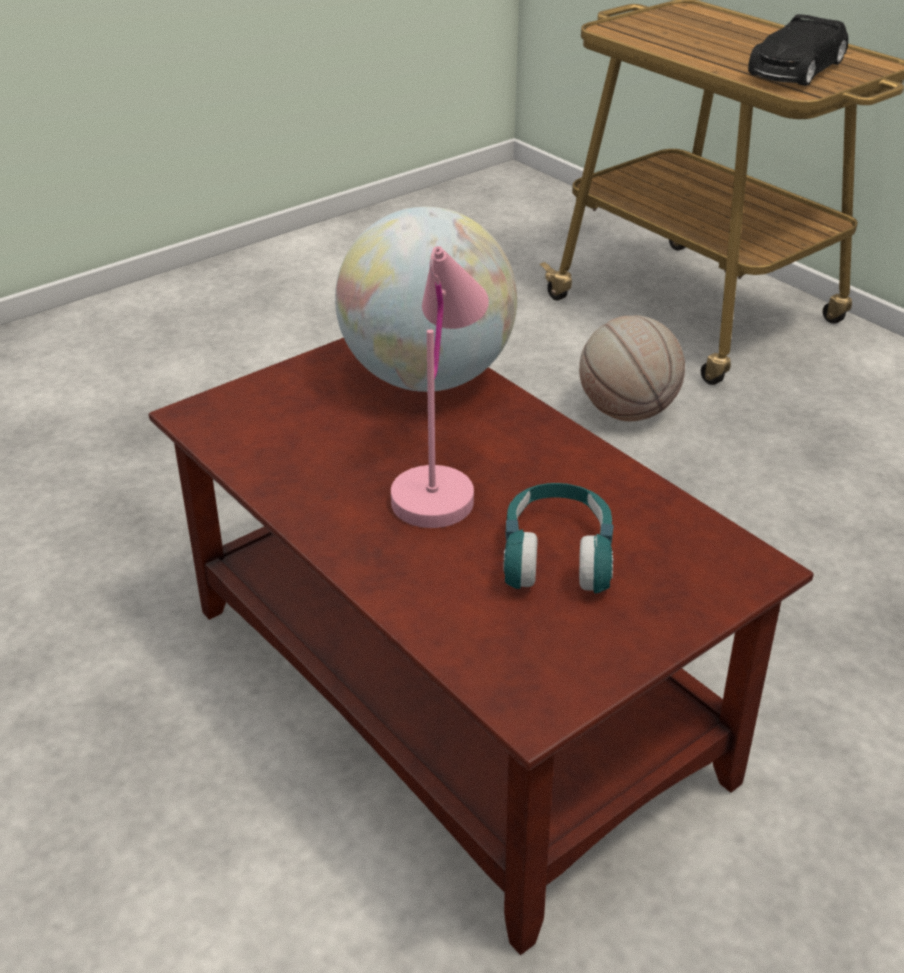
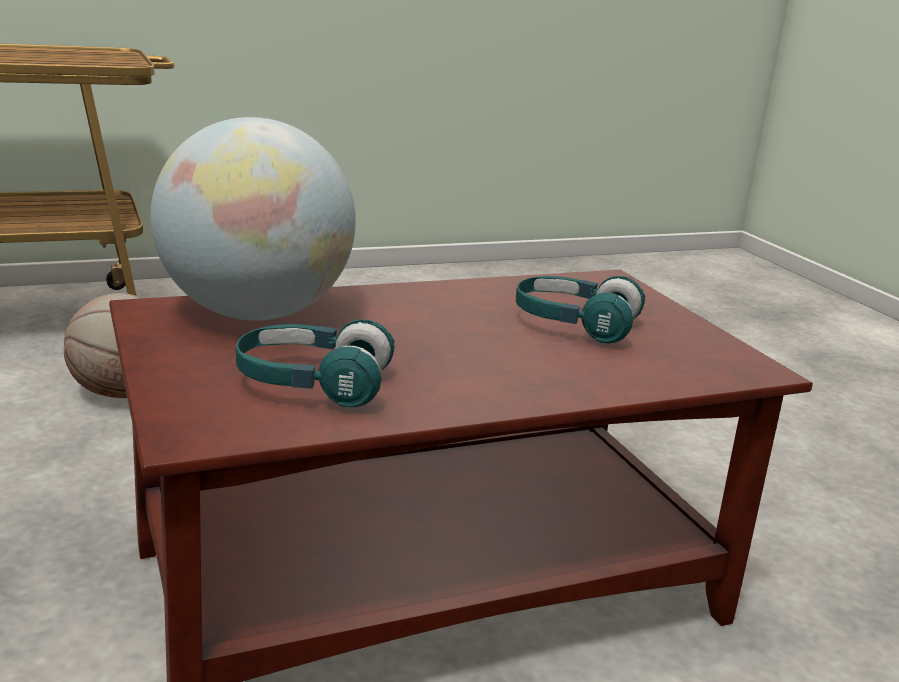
camera: 75 degrees left, 15 degrees down
pink table lamp [391,246,489,528] -> none
black toy car [748,14,848,86] -> none
none -> turquoise headphones [236,319,395,407]

